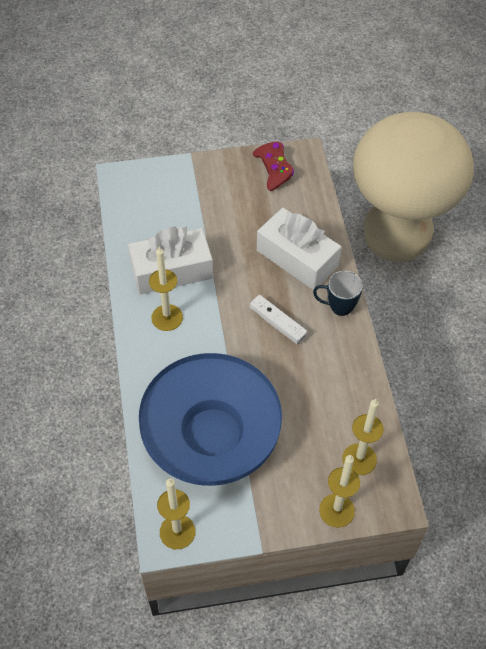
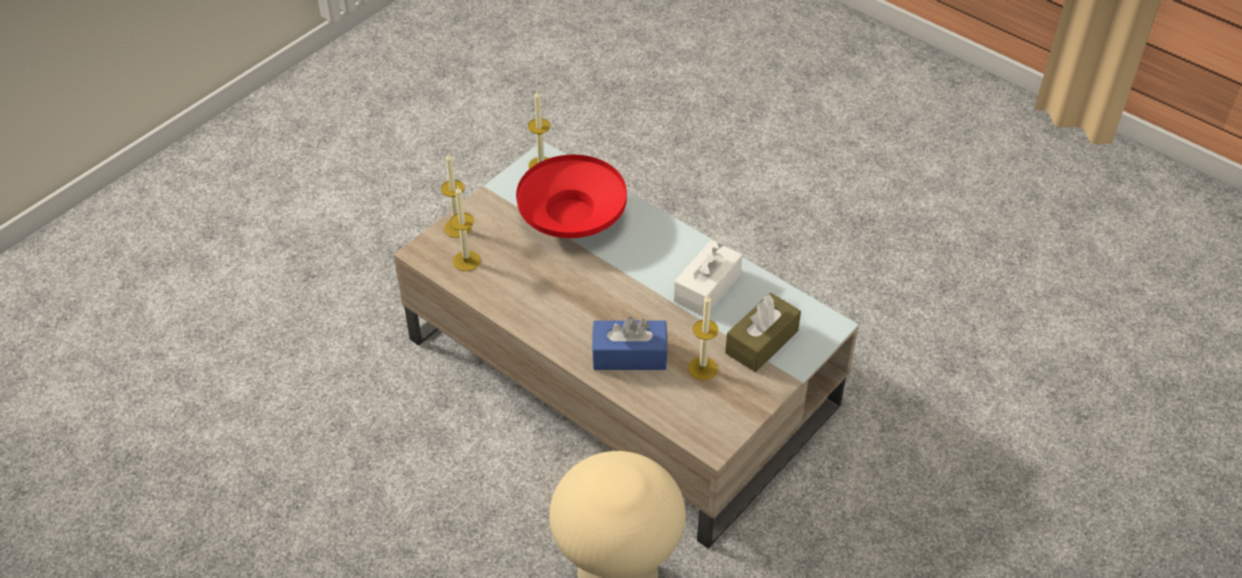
camera: 140 degrees right, 10 degrees down
blue bowl [139,353,282,486] -> red bowl [516,154,627,238]
candle [149,247,183,331] -> candle moved to [688,295,719,380]
white game controller [250,295,307,345] -> none
red game controller [253,142,294,191] -> none
white tissue box [257,208,342,290] -> blue tissue box [592,317,668,370]
mug [313,271,363,316] -> none
none -> brown tissue box [725,293,801,372]

